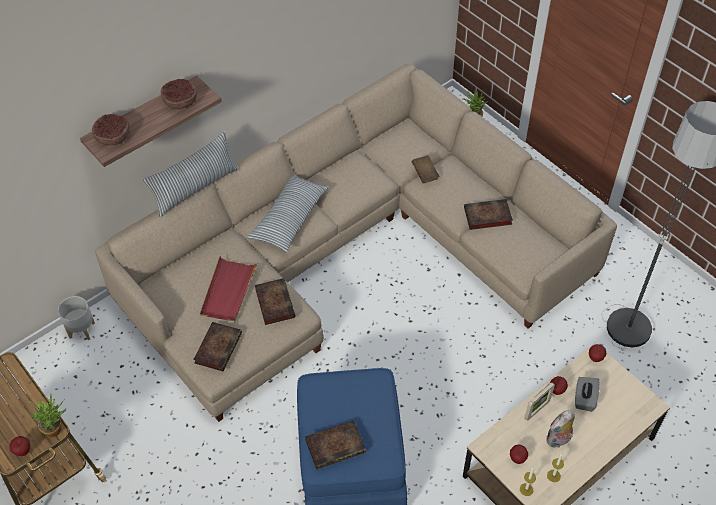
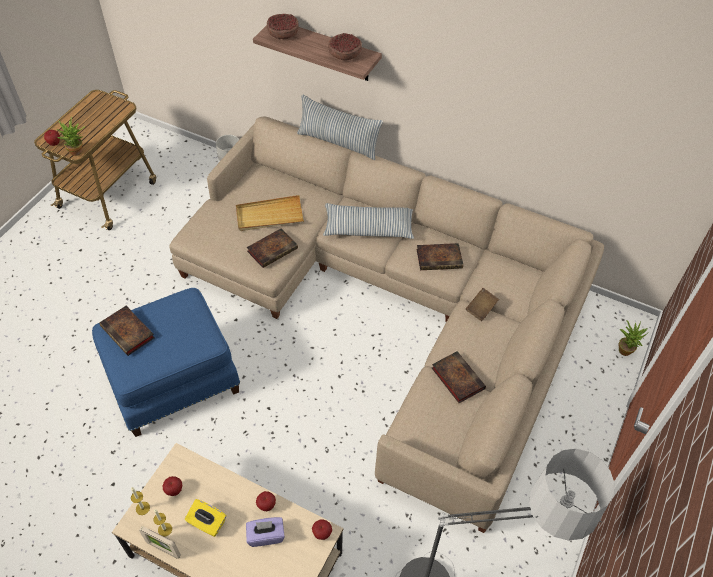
camera: 65 degrees right, 0 degrees up
book [193,322,242,371] -> book moved to [417,243,463,270]
red tray [200,256,258,323] -> beige tray [236,195,304,231]
picture frame [525,382,555,421] -> picture frame moved to [139,526,181,559]
plush toy [546,410,575,448] -> yellow tissue box [185,499,226,537]
grey tissue box [575,377,600,412] -> purple tissue box [246,517,285,547]

